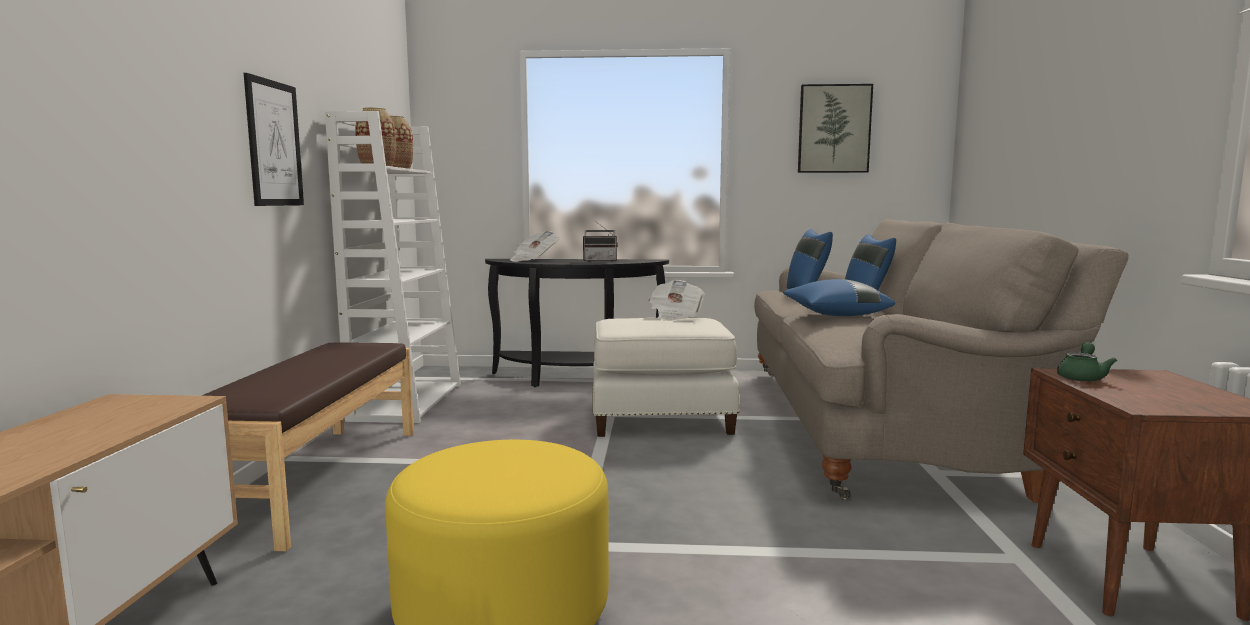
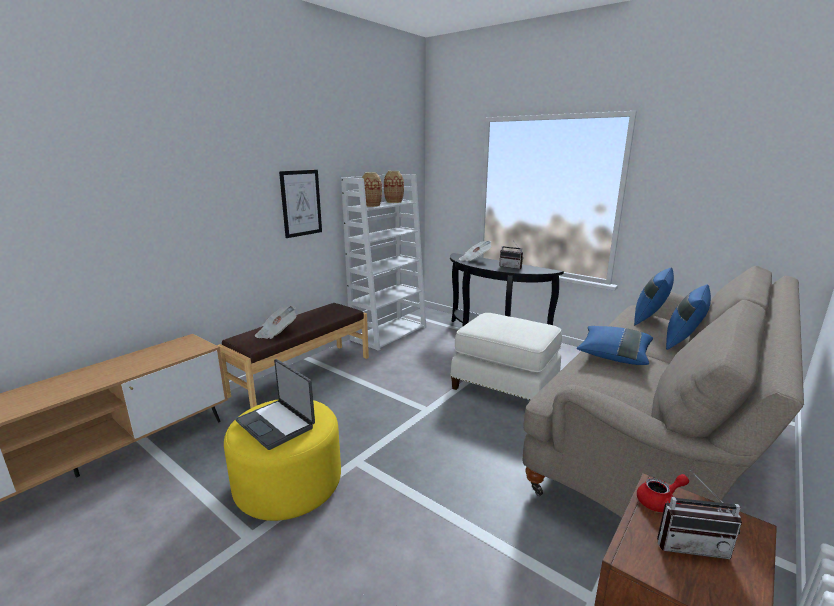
camera: 35 degrees right, 10 degrees up
newspaper [649,280,705,321] -> newspaper moved to [255,306,297,339]
picture [798,84,873,173] -> none
green teapot [1057,342,1117,382] -> red teapot [637,474,689,512]
none -> laptop [235,359,315,450]
none -> radio [657,470,742,559]

